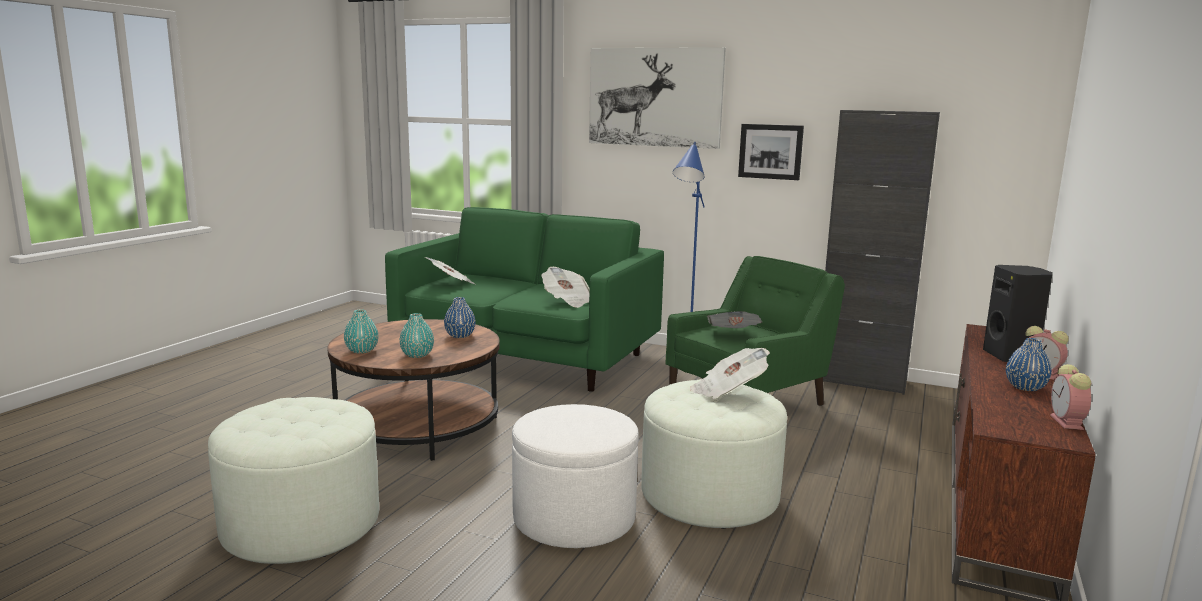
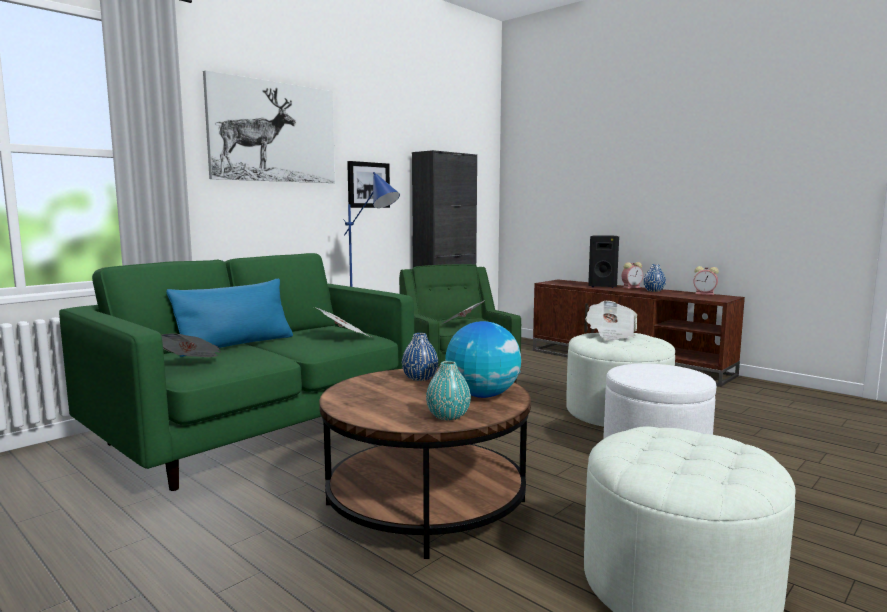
camera: 70 degrees left, 5 degrees down
turquoise vase [399,313,434,358] -> globe [445,321,521,398]
none -> blue pillow [166,278,293,357]

